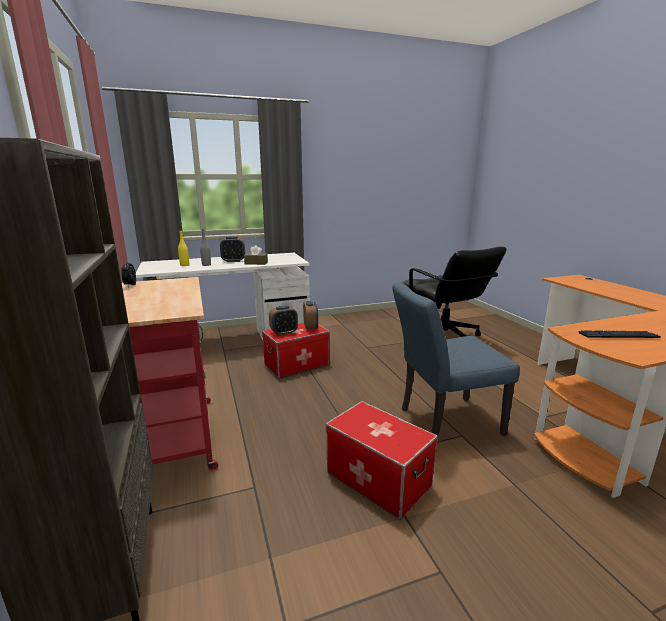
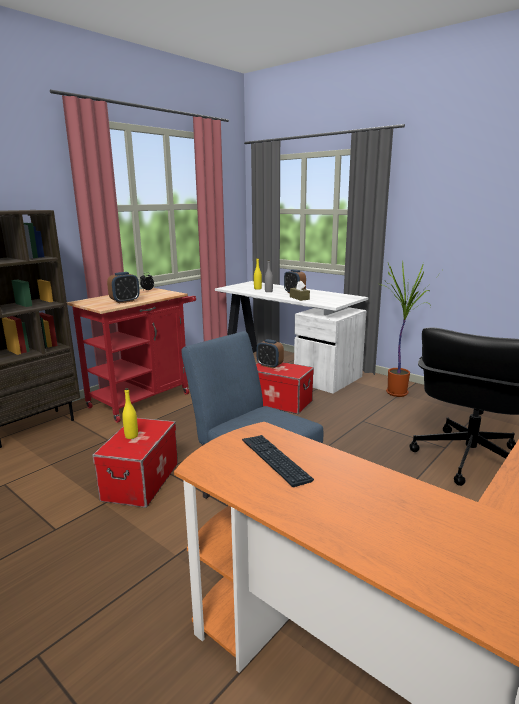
camera: 60 degrees right, 0 degrees up
alarm clock [303,301,318,330] -> alarm clock moved to [107,272,140,303]
none -> yellow bottle [122,388,138,439]
none -> potted plant [380,261,441,397]

